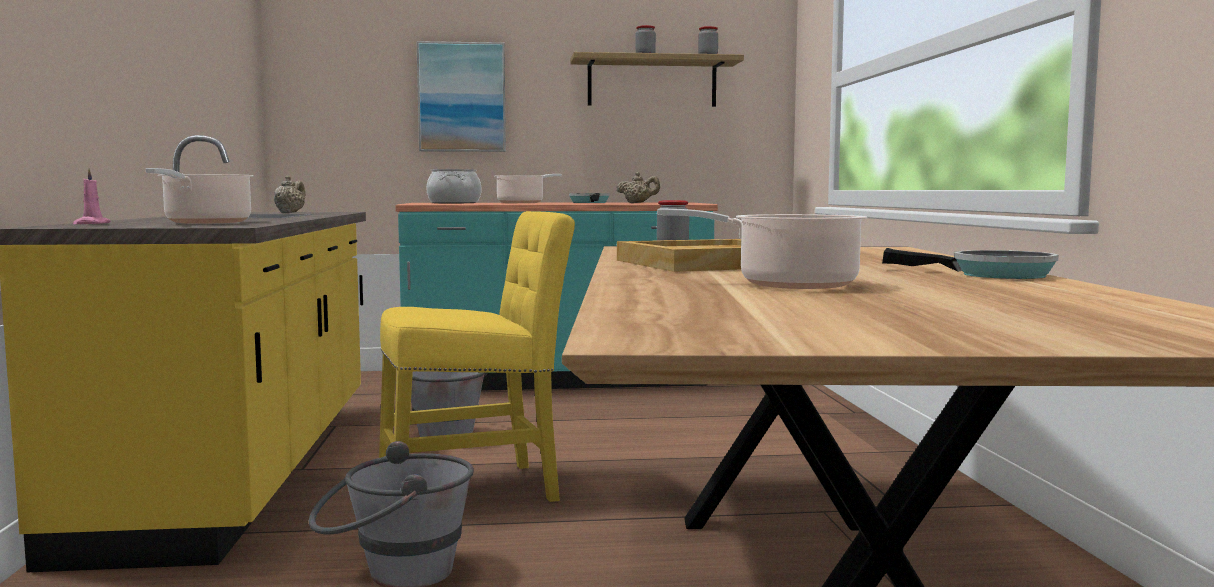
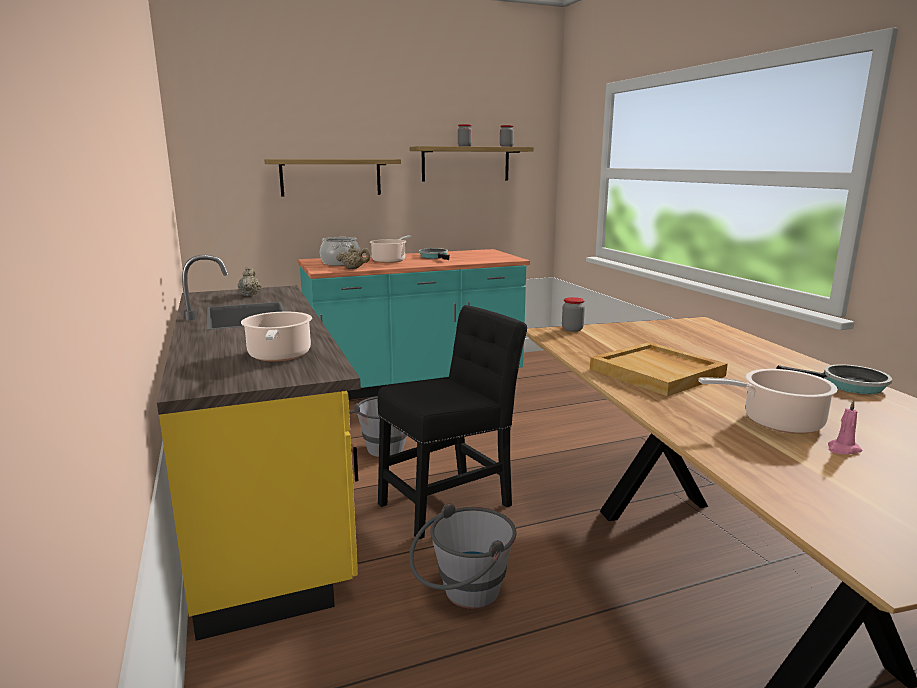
camera: 15 degrees left, 10 degrees up
pink candle [73,169,111,224] -> pink candle moved to [828,399,862,454]
yellow chair [379,211,575,502] -> black chair [378,305,527,540]
picture [417,41,506,152] -> shelf [264,159,401,197]
beige teapot [616,172,660,203] -> beige teapot moved to [336,245,371,269]

